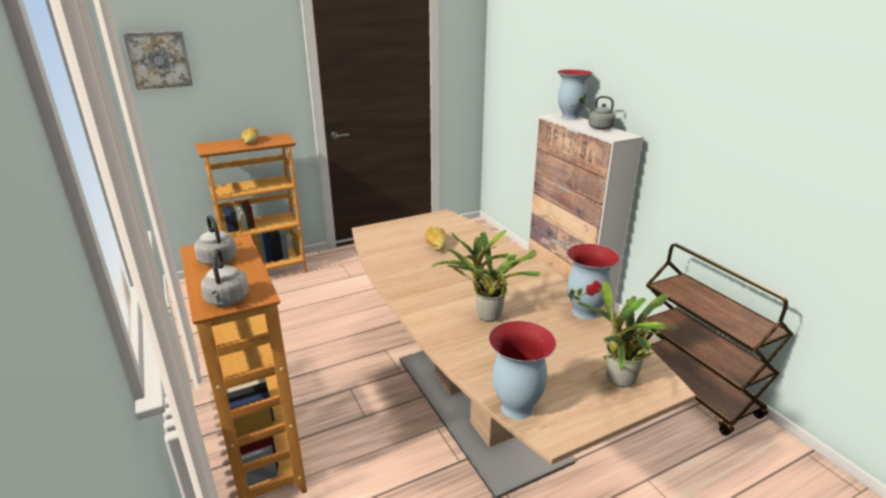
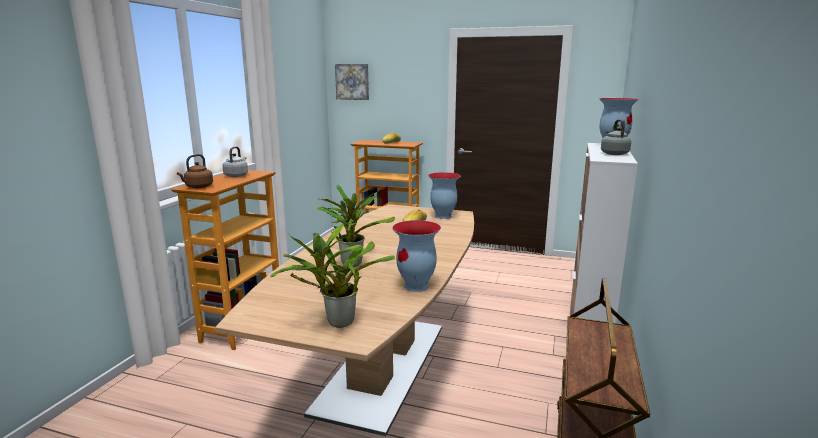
camera: 45 degrees right, 10 degrees down
grey kettle [201,249,249,306] -> brown kettle [177,154,213,188]
vase [489,321,556,419] -> vase moved to [428,172,461,219]

